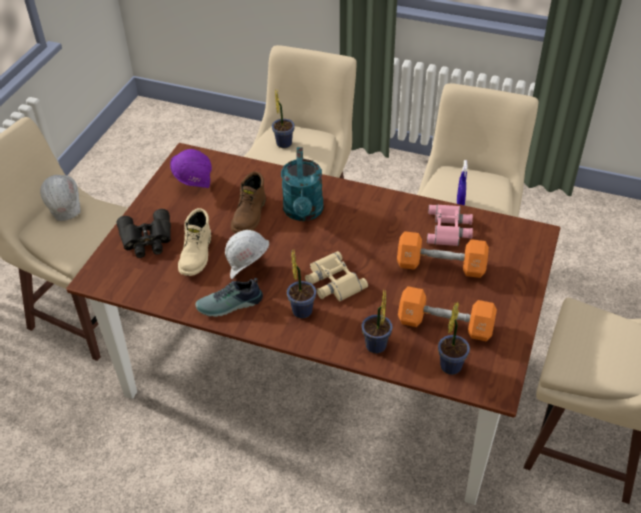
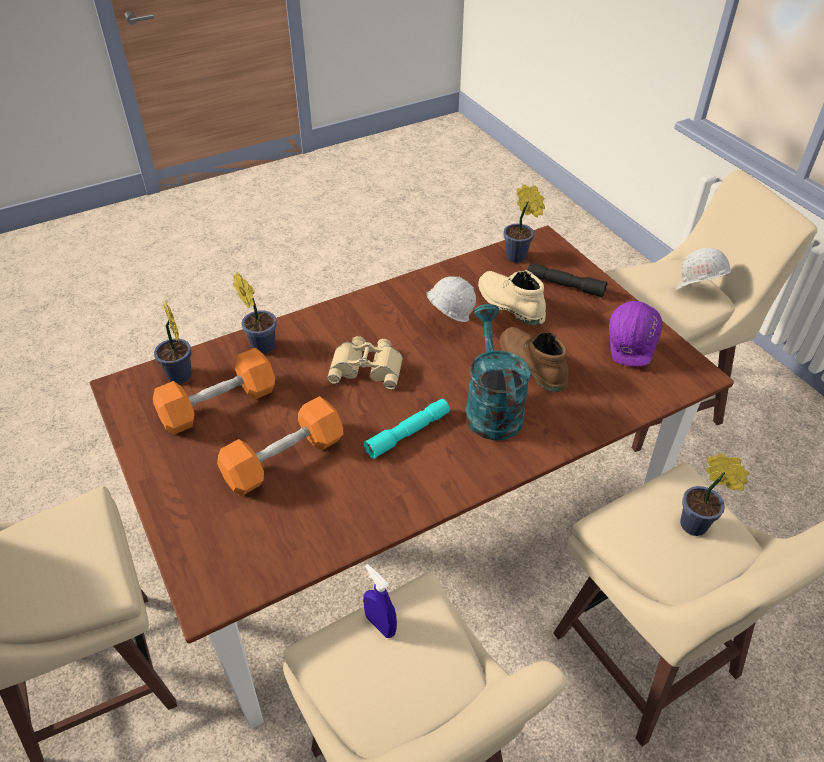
camera: 130 degrees right, 0 degrees up
black binoculars [117,209,171,258] -> black flashlight [528,263,608,298]
shoe [195,278,263,317] -> none
turquoise watering can [281,147,324,221] -> turquoise watering can turned 45 degrees clockwise [465,304,531,441]
potted plant [287,250,316,318] -> potted plant moved to [504,184,545,263]
pink binoculars [427,204,473,246] -> none
none -> turquoise flashlight [363,399,450,459]

